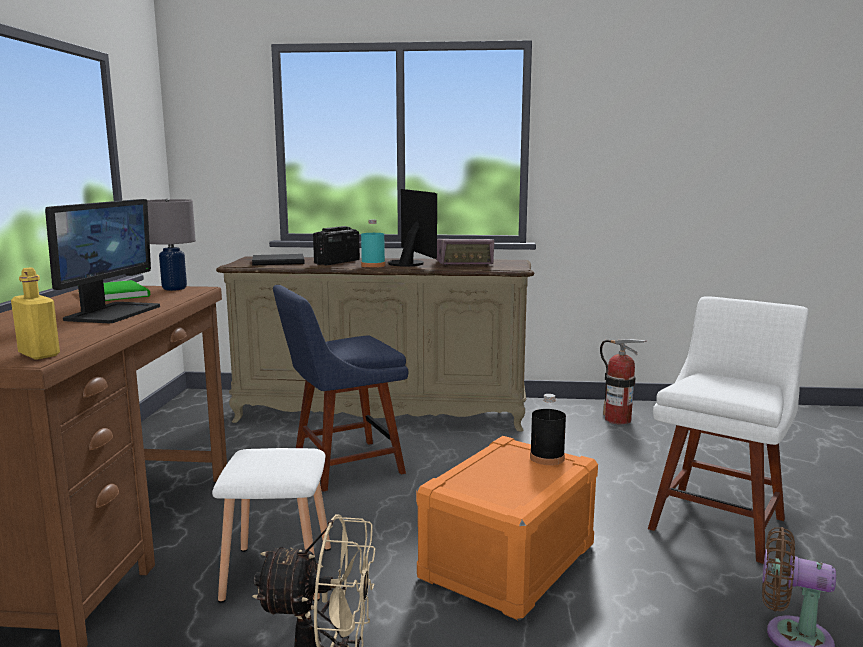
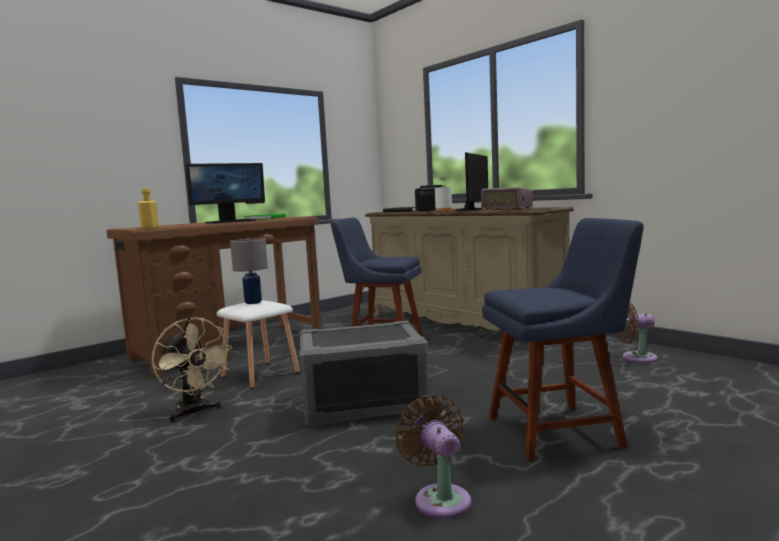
camera: 45 degrees right, 5 degrees down
grey table lamp [147,199,196,291] -> grey table lamp moved to [230,238,268,304]
turquoise bottle [361,219,385,268] -> white bottle [435,177,453,212]
orange storage box [416,436,598,621] -> grey storage box [299,321,429,426]
black bottle [530,394,566,465] -> none
fire extinguisher [600,339,647,425] -> brown fan [616,303,658,363]
white chair [648,296,809,564] -> blue chair [482,218,644,462]

